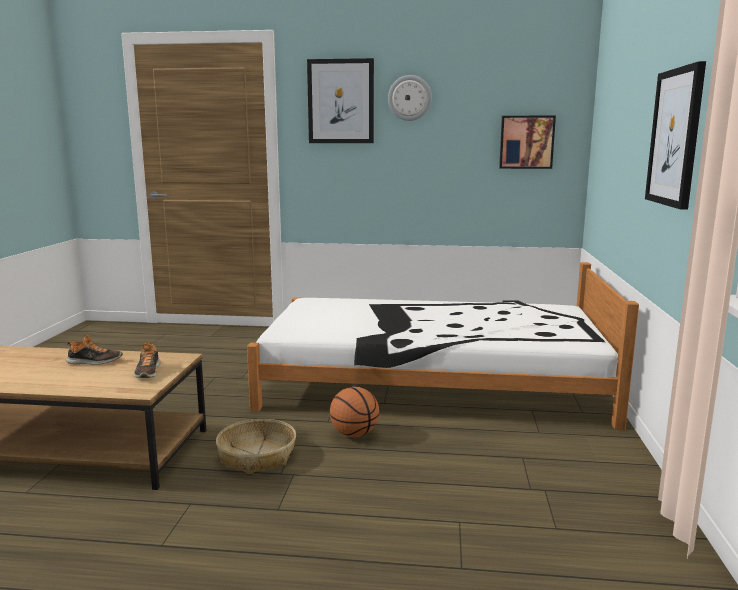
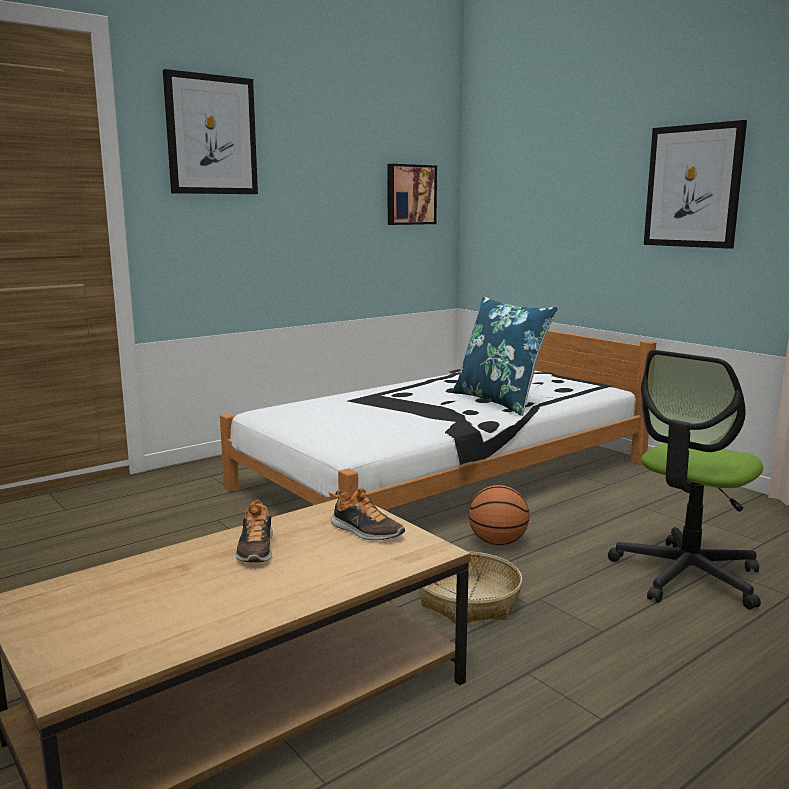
camera: 45 degrees left, 0 degrees up
shoe [66,335,123,365] -> shoe turned 135 degrees clockwise [235,499,273,562]
wall clock [388,75,432,121] -> none
none -> blue pillow [452,296,558,416]
none -> office chair [608,350,763,609]

